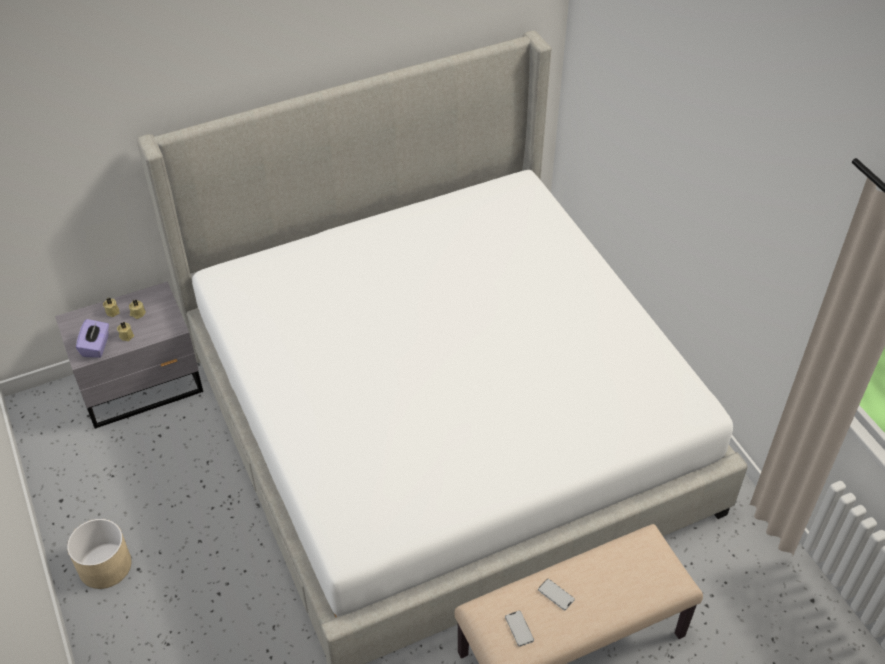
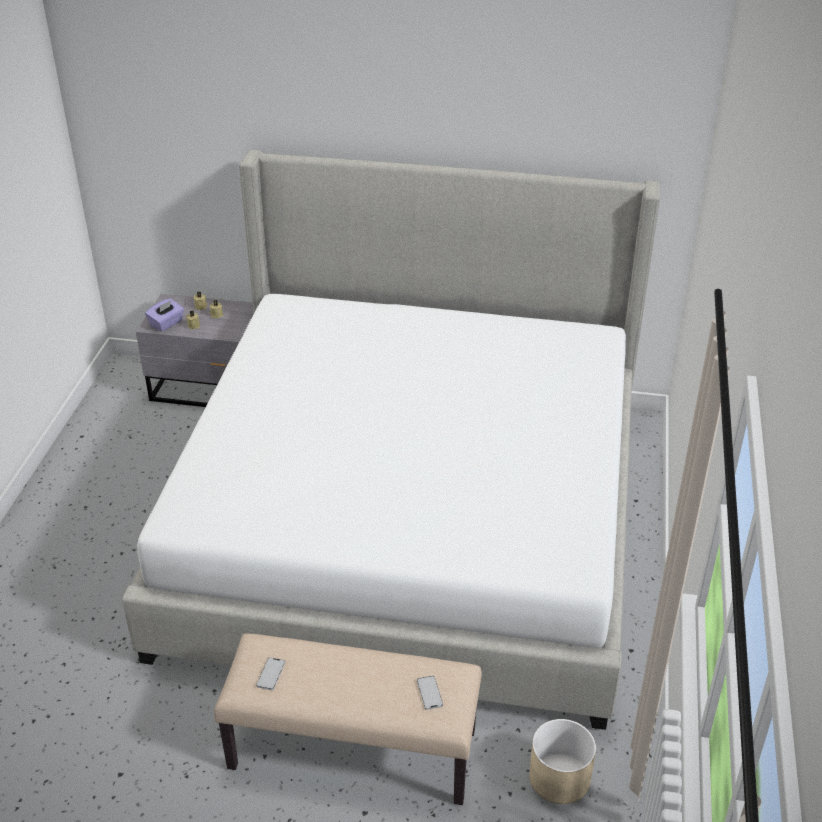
camera: 35 degrees right, 10 degrees down
beige planter [67,519,132,589] -> beige planter moved to [529,719,596,804]
phone [538,579,575,610] -> phone moved to [417,676,443,710]

